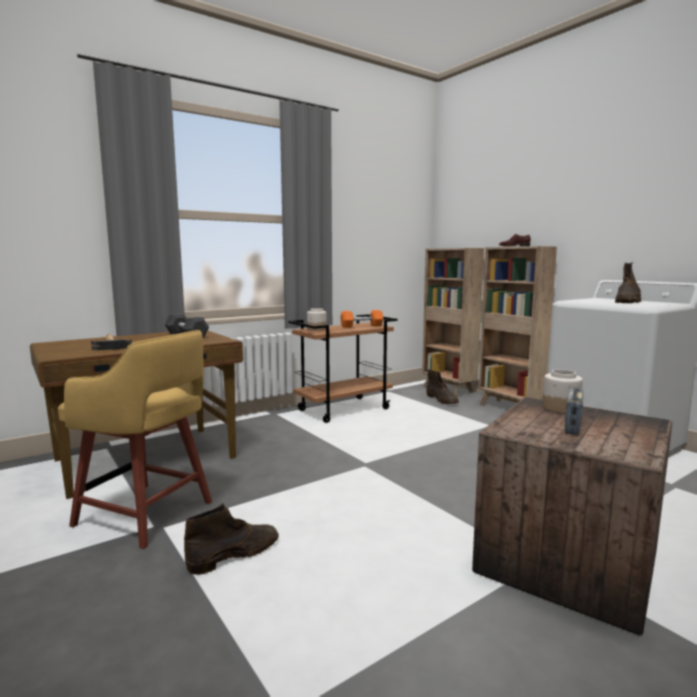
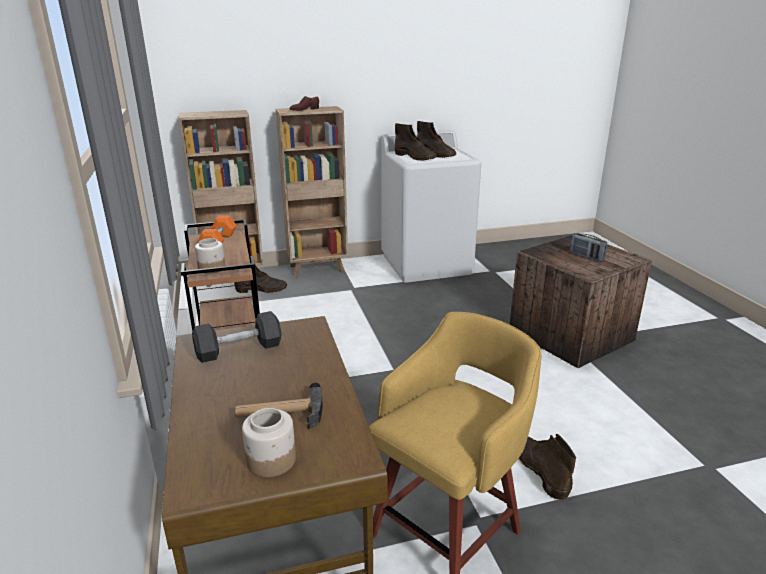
camera: 70 degrees left, 15 degrees up
jar [542,369,583,414] -> jar moved to [242,408,296,477]
none -> brown boot [394,123,437,161]

